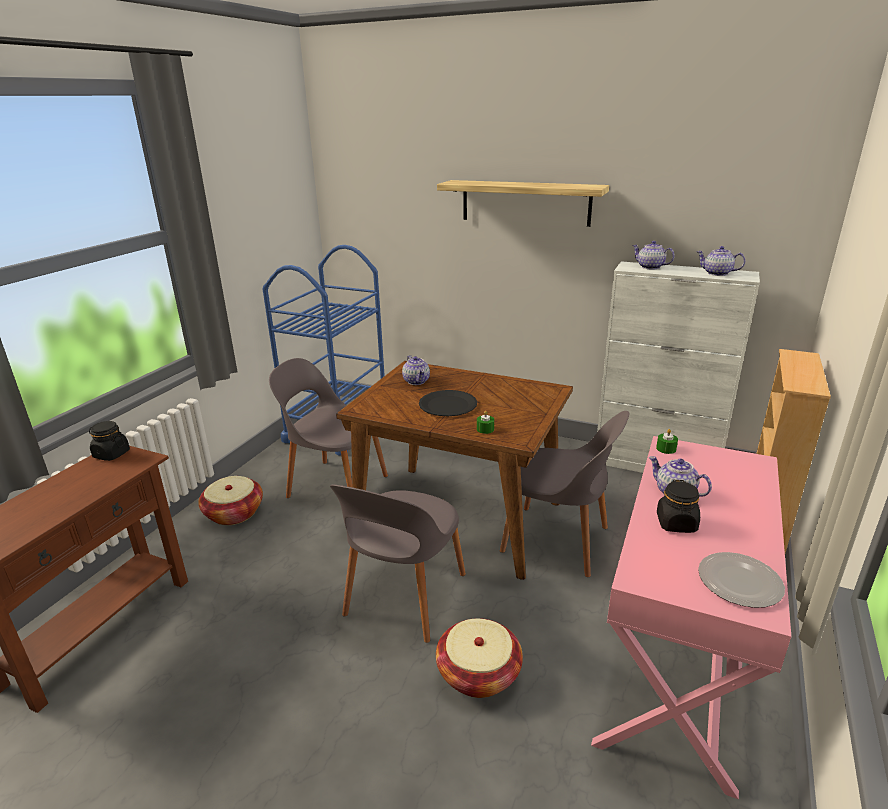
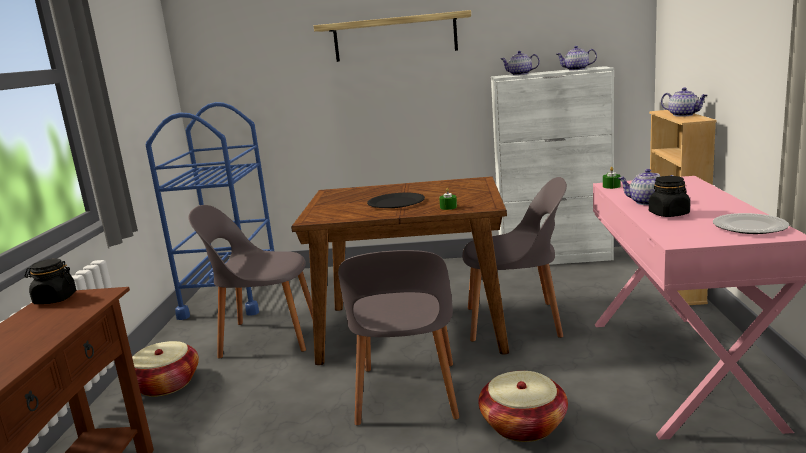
camera: 20 degrees left, 10 degrees down
teapot [402,355,430,385] -> teapot moved to [661,87,708,117]

